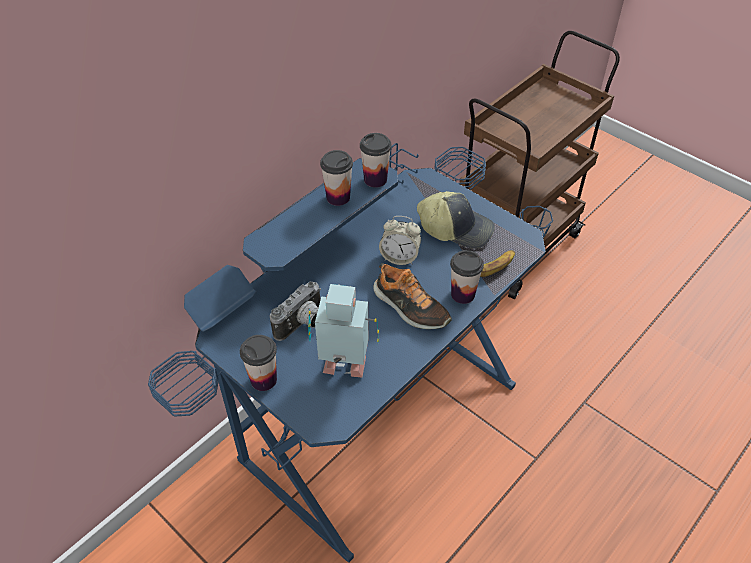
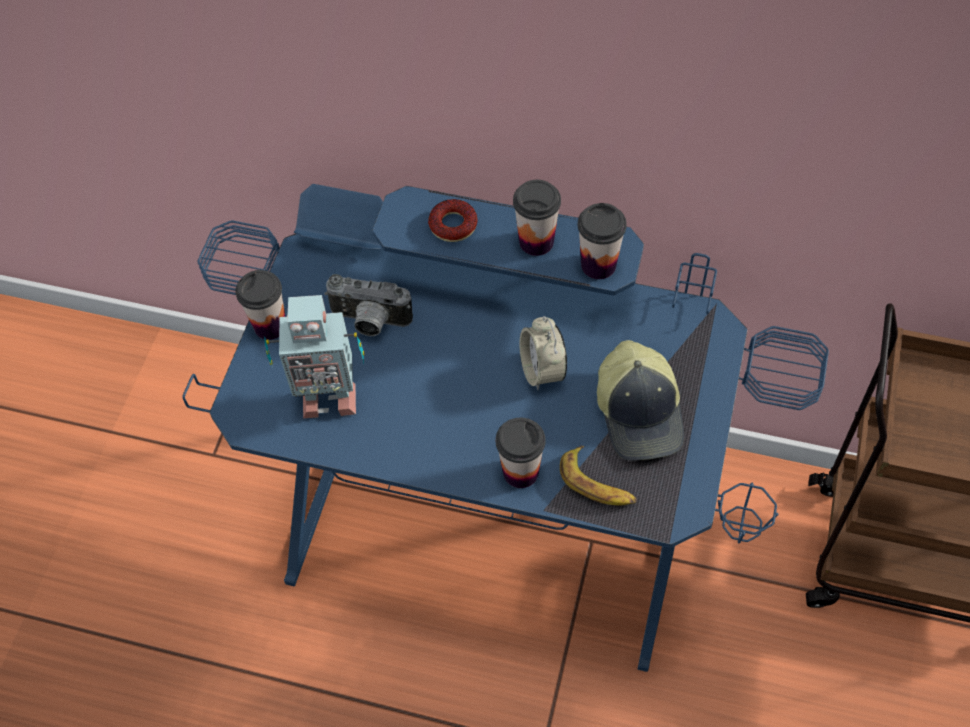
camera: 65 degrees right, 10 degrees up
toy robot [308,284,379,377] -> toy robot turned 105 degrees clockwise [264,295,364,418]
shoe [374,263,452,329] -> none
none -> donut [428,199,477,242]

